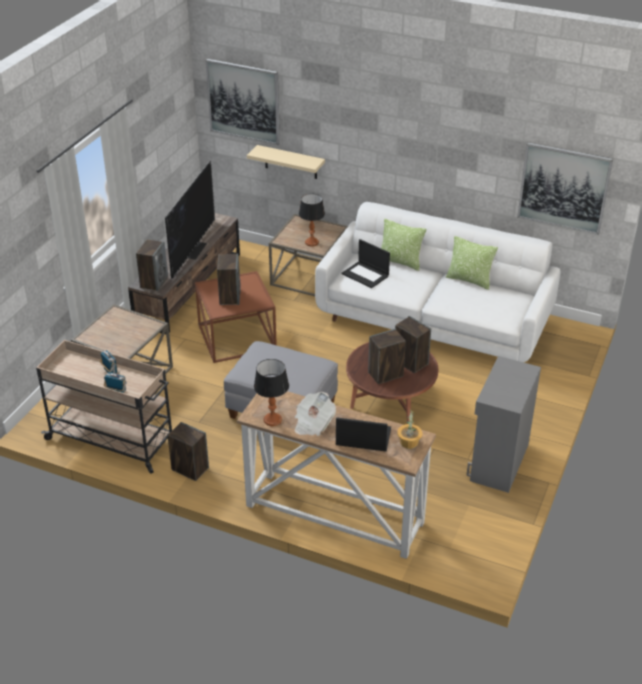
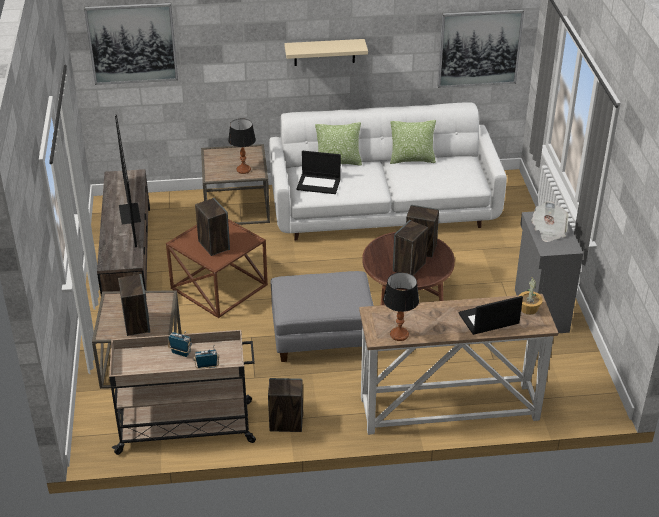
camera: 30 degrees left, 0 degrees up
speaker [136,239,168,291] -> speaker moved to [118,274,150,336]
beige shelf [247,145,325,179] -> beige shelf moved to [284,39,368,66]
newspaper [295,392,336,436] -> newspaper moved to [531,201,569,242]

